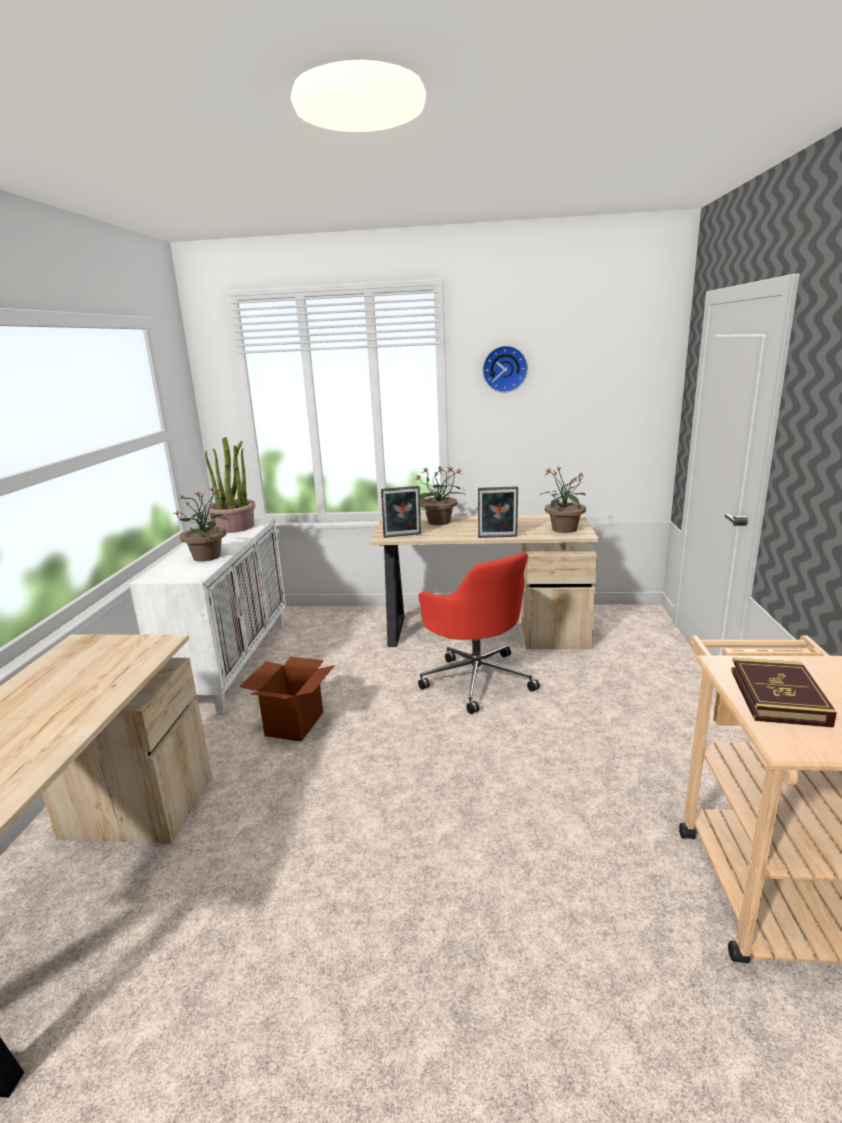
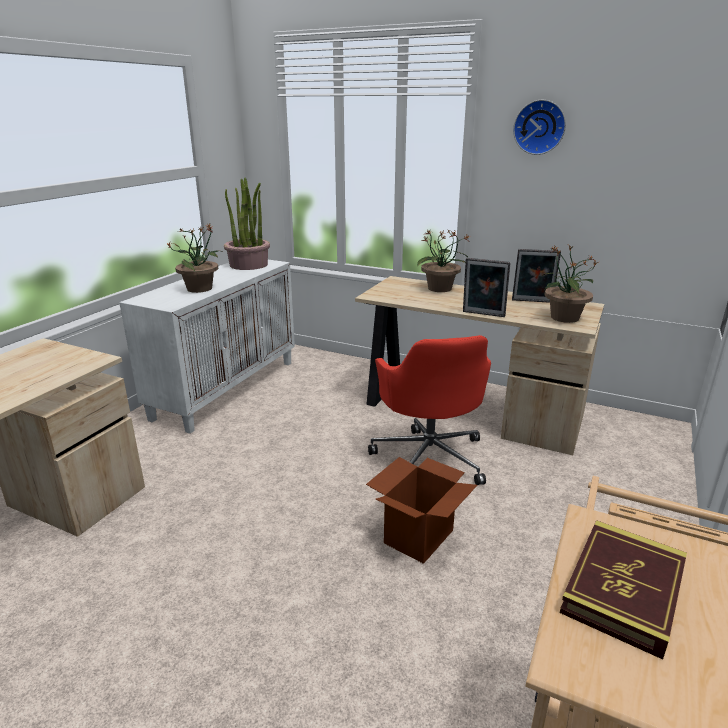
camera: 20 degrees right, 5 degrees up
cardboard box [239,657,335,742] -> cardboard box moved to [366,457,477,564]
picture frame [381,486,421,538] -> picture frame moved to [512,249,561,303]

